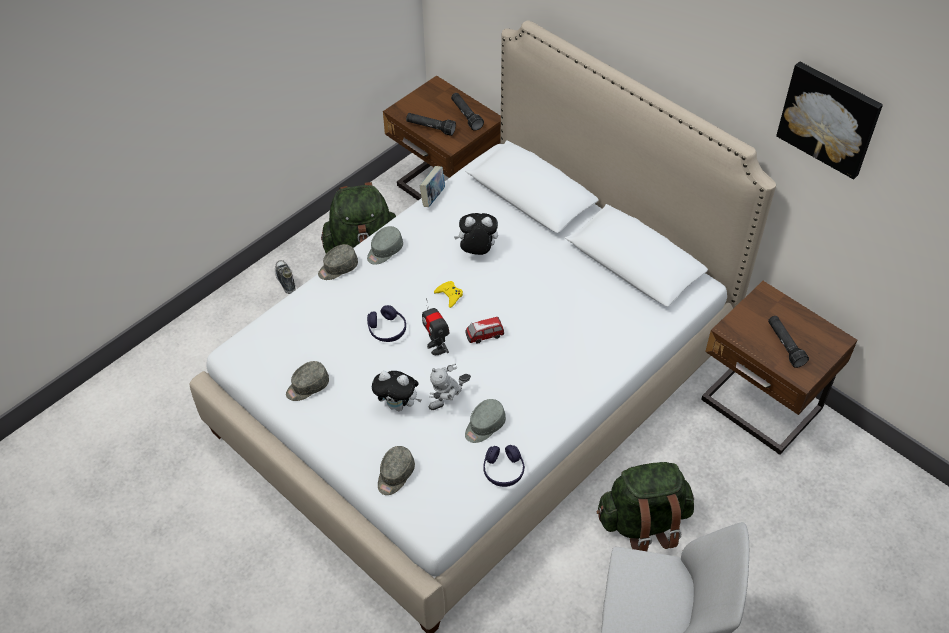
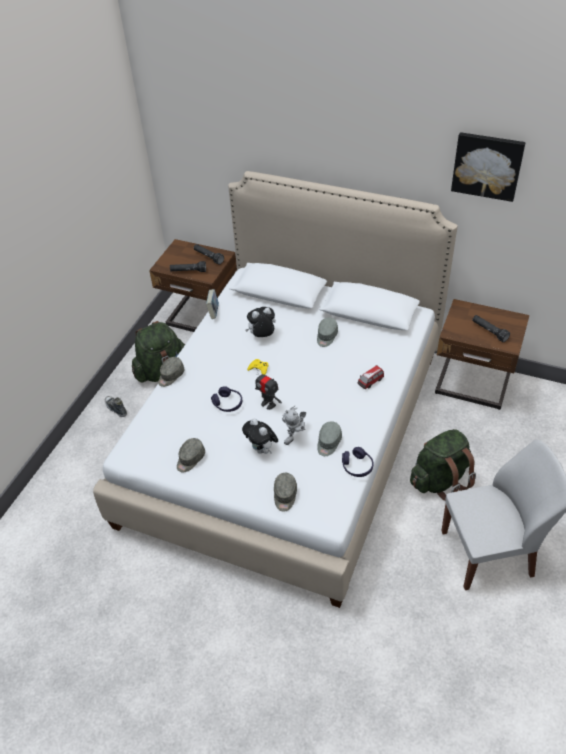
camera: 20 degrees left, 5 degrees down
grey cap [367,226,403,265] -> grey cap moved to [317,318,338,347]
plush toy [372,371,422,411] -> plush toy turned 60 degrees clockwise [242,418,278,454]
toy car [465,317,504,344] -> toy car moved to [358,365,384,389]

